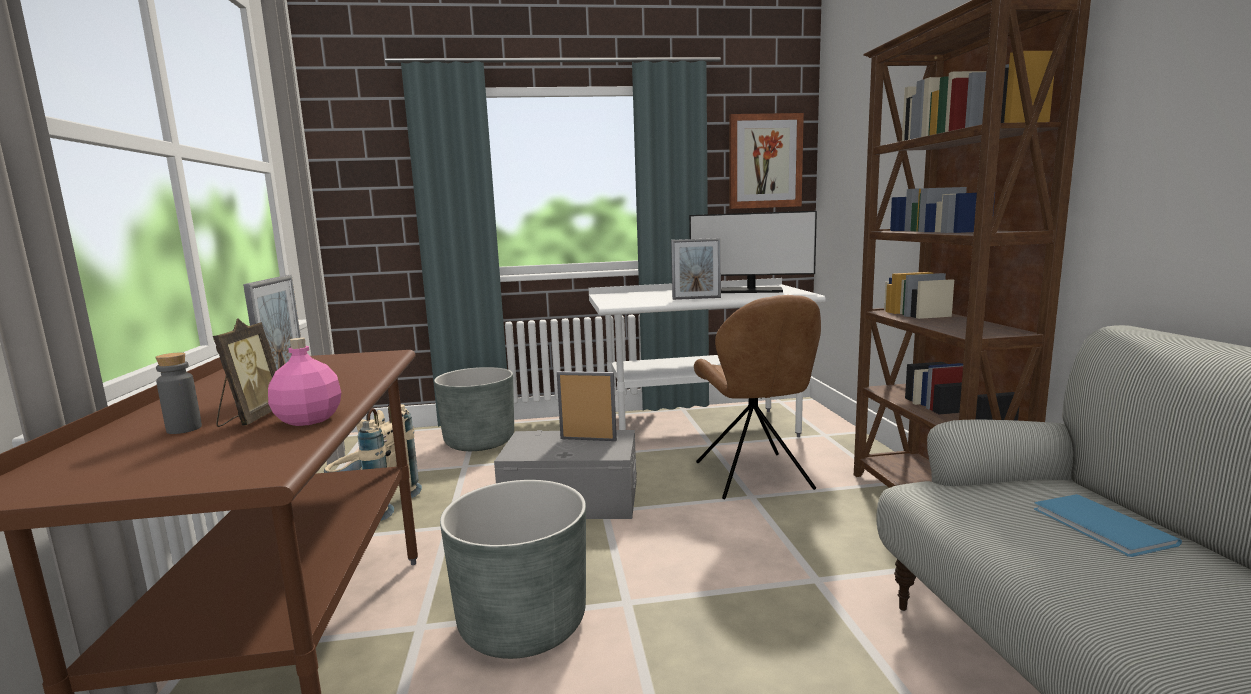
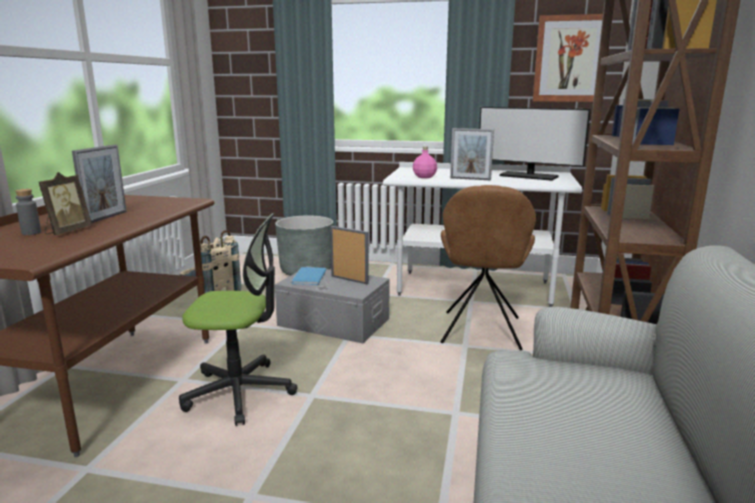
camera: 20 degrees right, 5 degrees up
pink bottle [268,338,341,426] -> pink bottle moved to [413,146,437,178]
grey planter [440,480,586,659] -> office chair [179,213,298,426]
blue book [1034,494,1182,557] -> blue book moved to [292,267,327,285]

